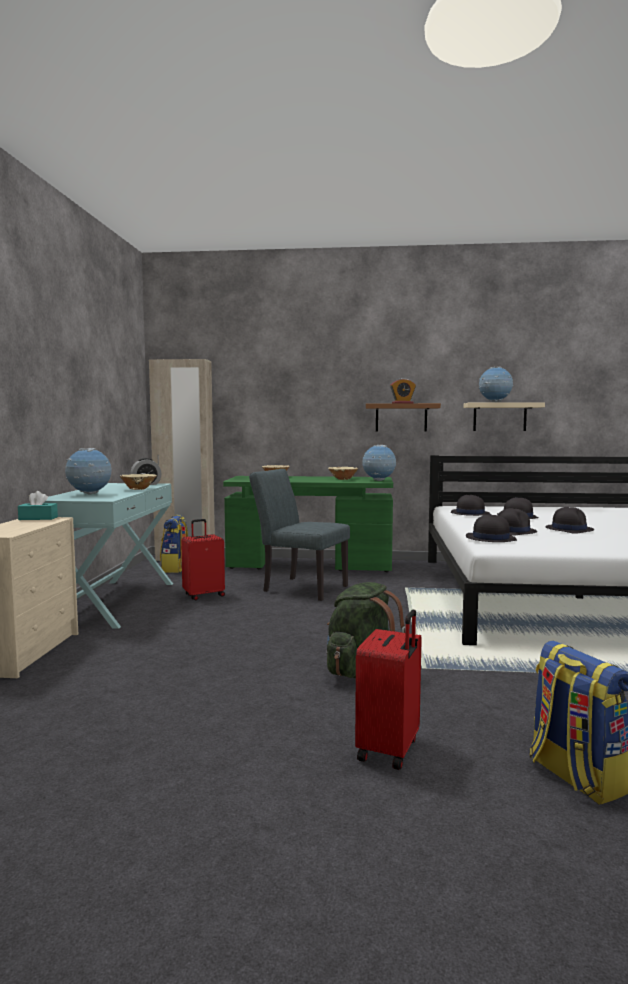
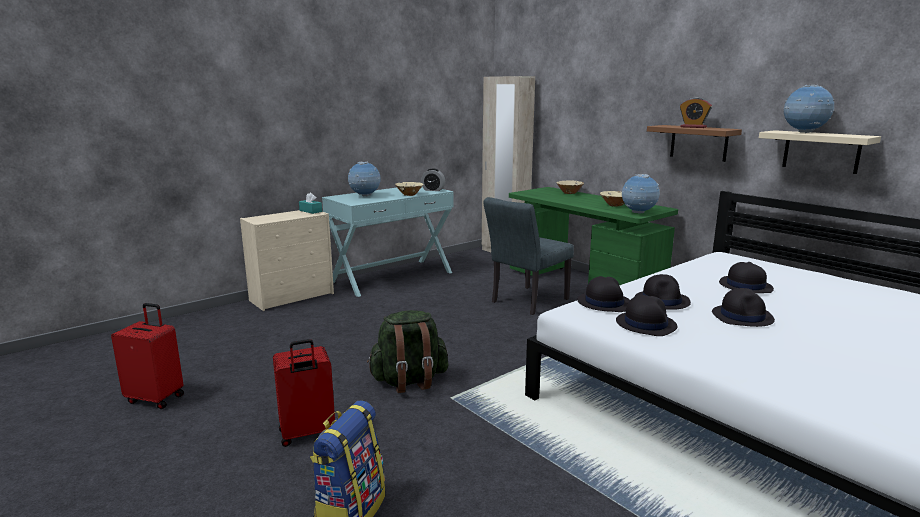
camera: 45 degrees right, 10 degrees up
backpack [160,514,188,573] -> none
red suitcase [181,519,225,600] -> red suitcase moved to [111,303,184,409]
grey chair [249,469,350,601] -> grey chair turned 120 degrees counterclockwise [484,197,574,315]
black hat [451,495,490,516] -> black hat moved to [616,295,677,336]

